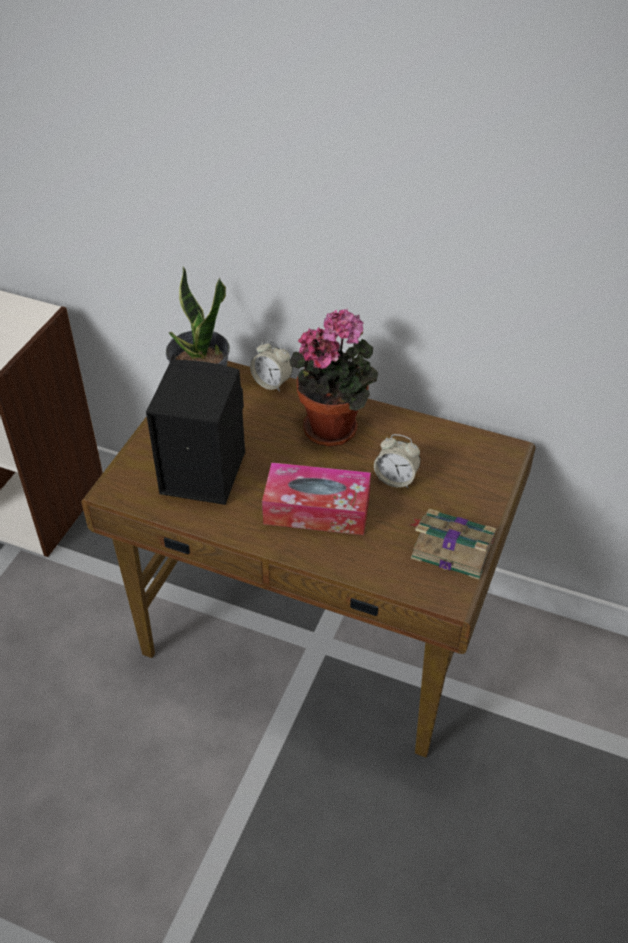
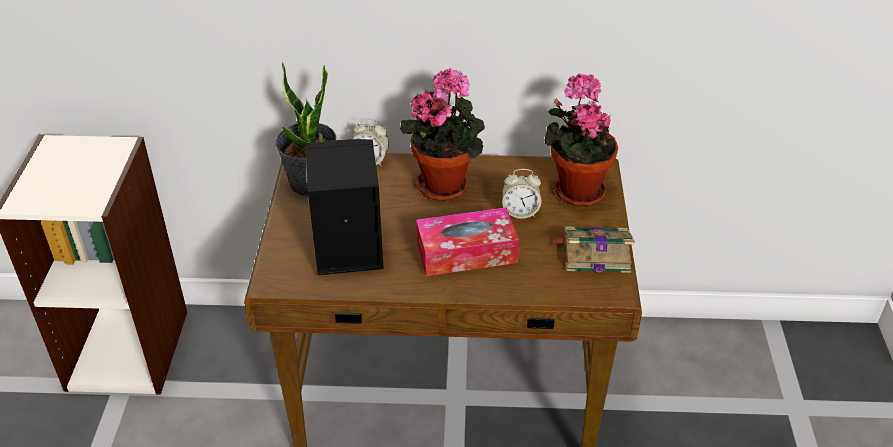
camera: 20 degrees left, 5 degrees down
none -> potted plant [544,73,618,207]

